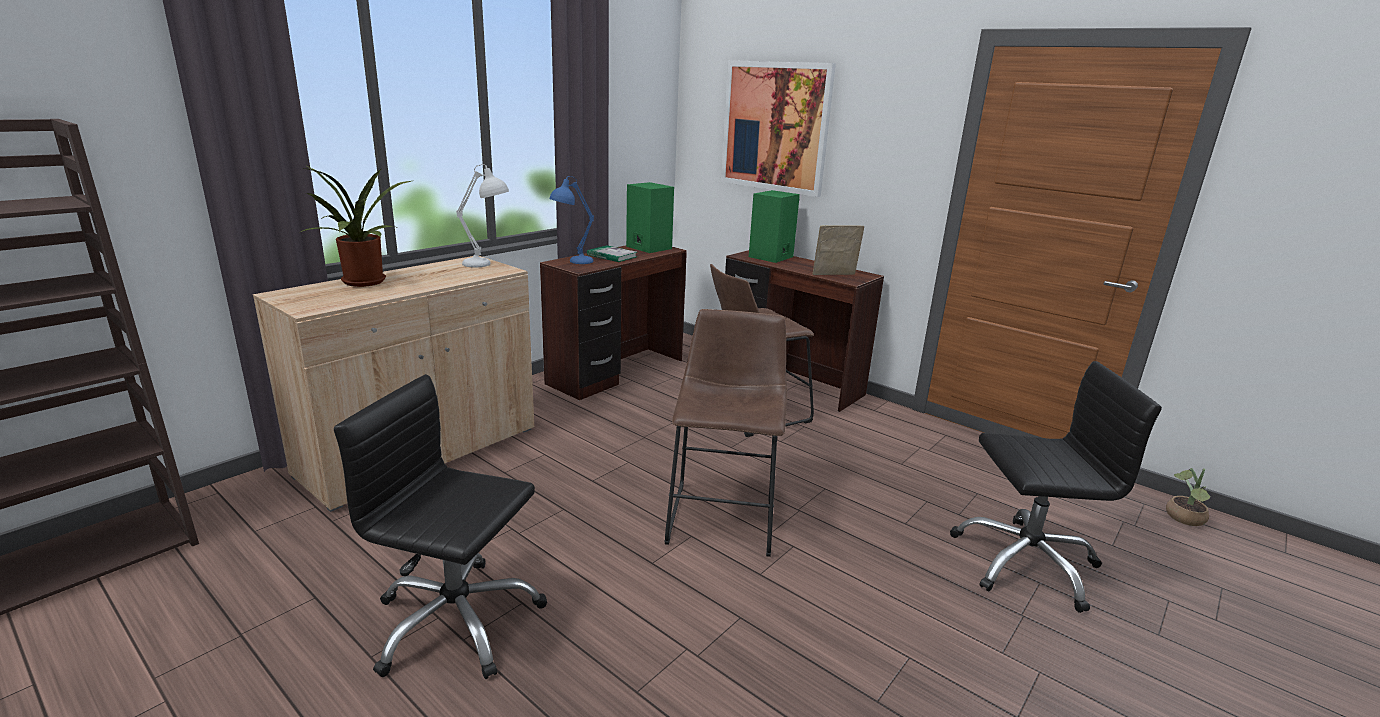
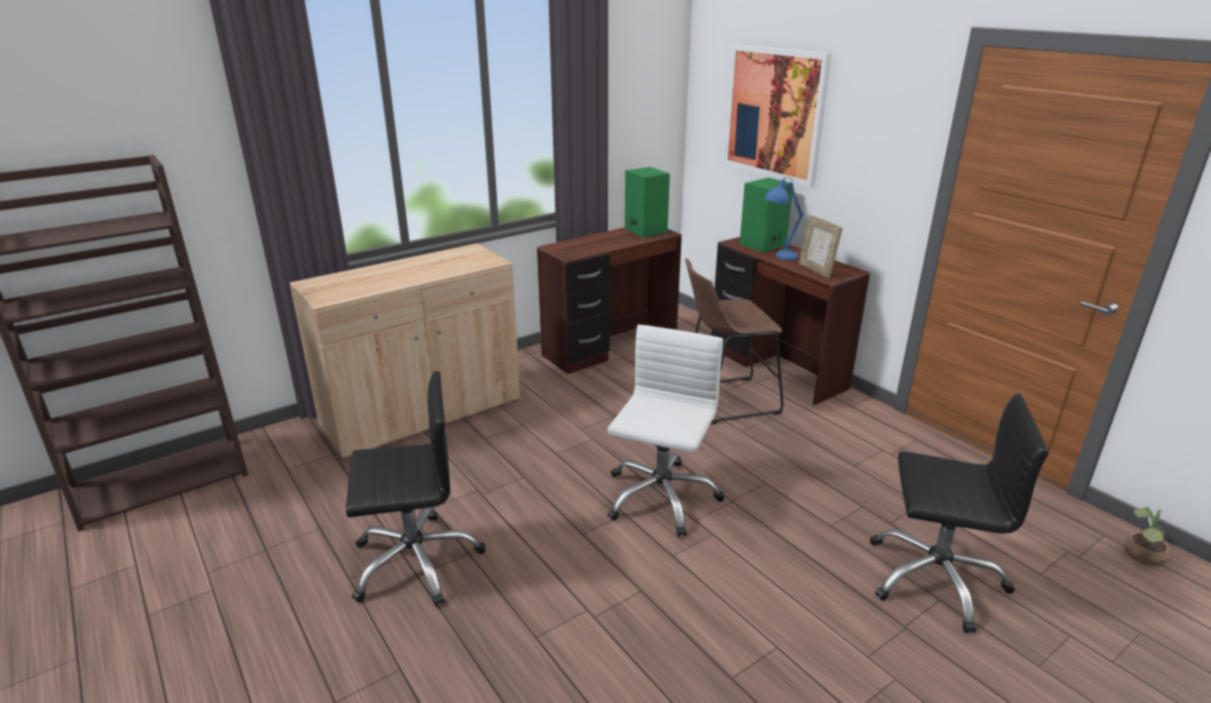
camera: 15 degrees right, 5 degrees up
potted plant [300,166,411,287] -> none
black office chair [334,374,547,679] -> black office chair turned 135 degrees clockwise [346,371,486,607]
white table lamp [456,164,509,268] -> none
blue table lamp [549,176,594,264] -> blue table lamp moved to [765,177,804,260]
book [587,245,637,262] -> none
brown stool [665,309,787,557] -> white office chair [607,324,724,537]
picture frame [812,225,864,275] -> picture frame turned 120 degrees counterclockwise [799,215,842,278]

